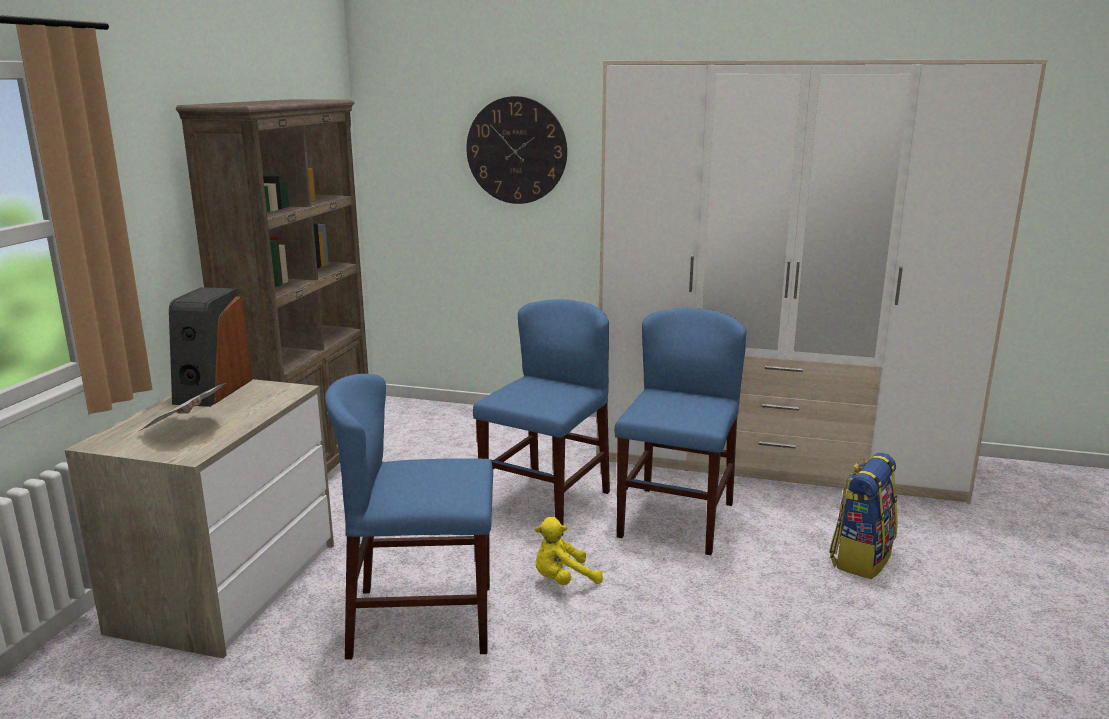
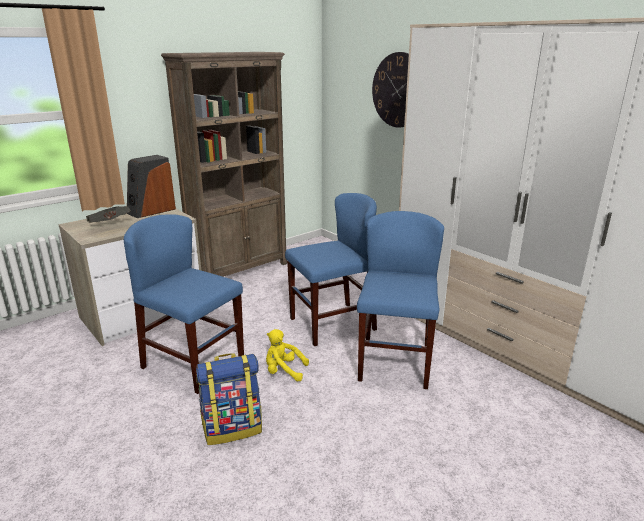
camera: 35 degrees right, 5 degrees up
blue chair [614,308,746,555] -> blue chair turned 45 degrees counterclockwise [357,211,444,389]
backpack [829,453,898,579] -> backpack moved to [196,353,262,445]

